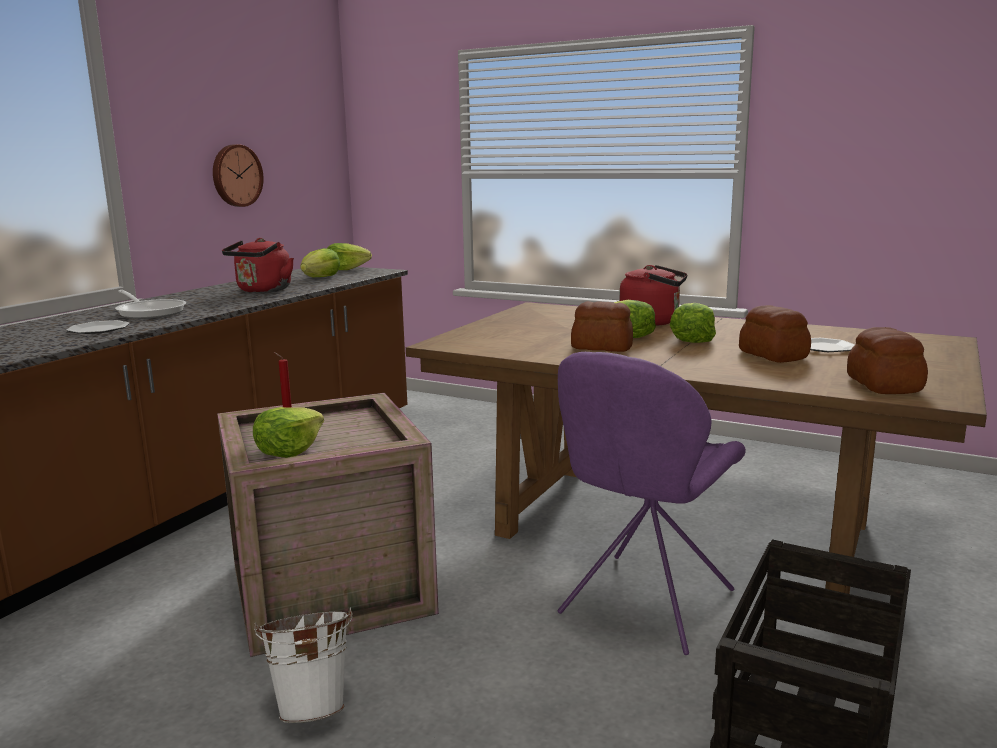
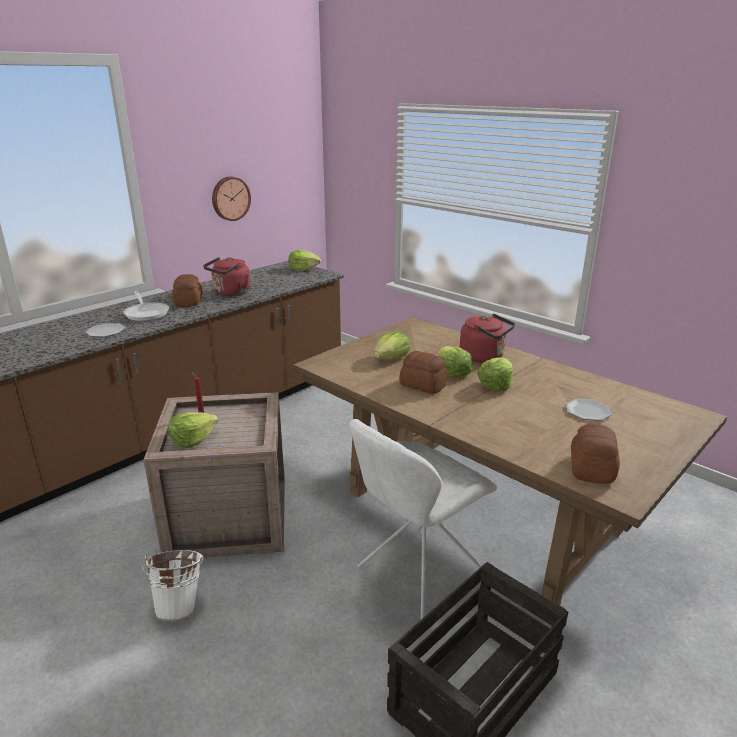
camera: 15 degrees right, 10 degrees up
lettuce [300,248,340,278] -> lettuce moved to [374,332,410,360]
purple chair [558,352,746,655] -> white chair [349,419,497,619]
bread [739,305,811,363] -> bread moved to [172,274,202,307]

